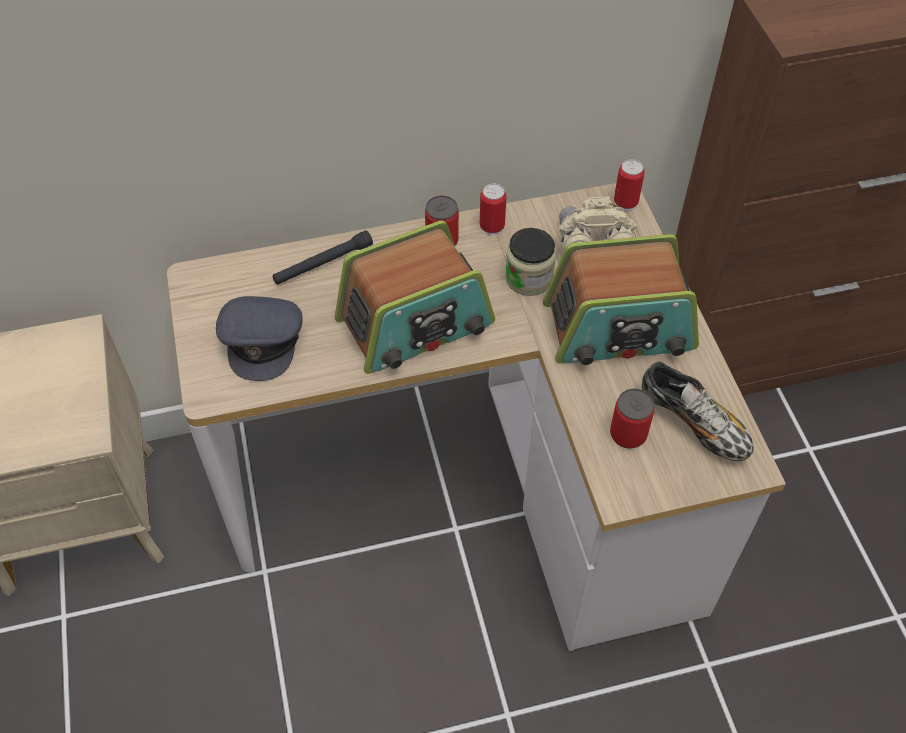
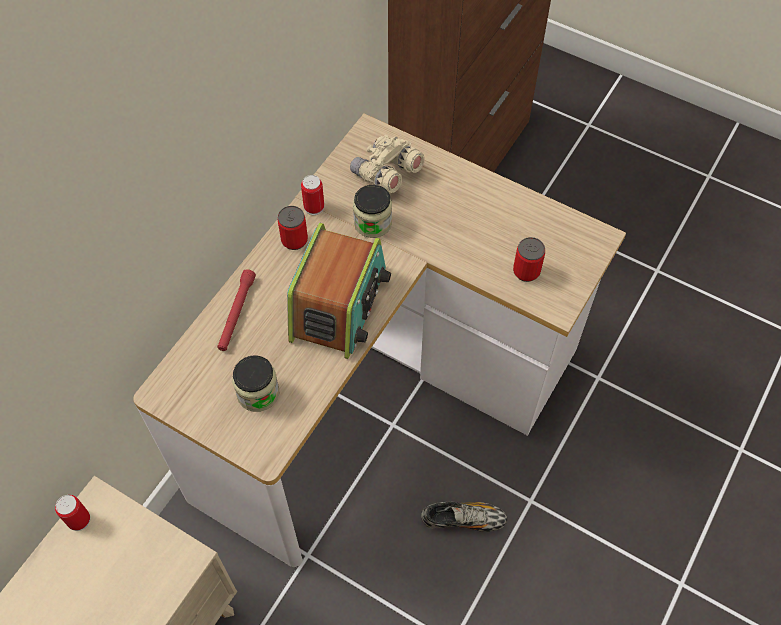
camera: 45 degrees left, 5 degrees up
grey cap [216,296,303,381] -> jar [232,355,279,412]
black flashlight [273,230,373,284] -> red flashlight [217,269,256,351]
radio [543,234,699,365] -> none
can [614,159,645,211] -> can moved to [55,495,90,531]
shoe [642,361,754,461] -> shoe moved to [421,501,507,532]

